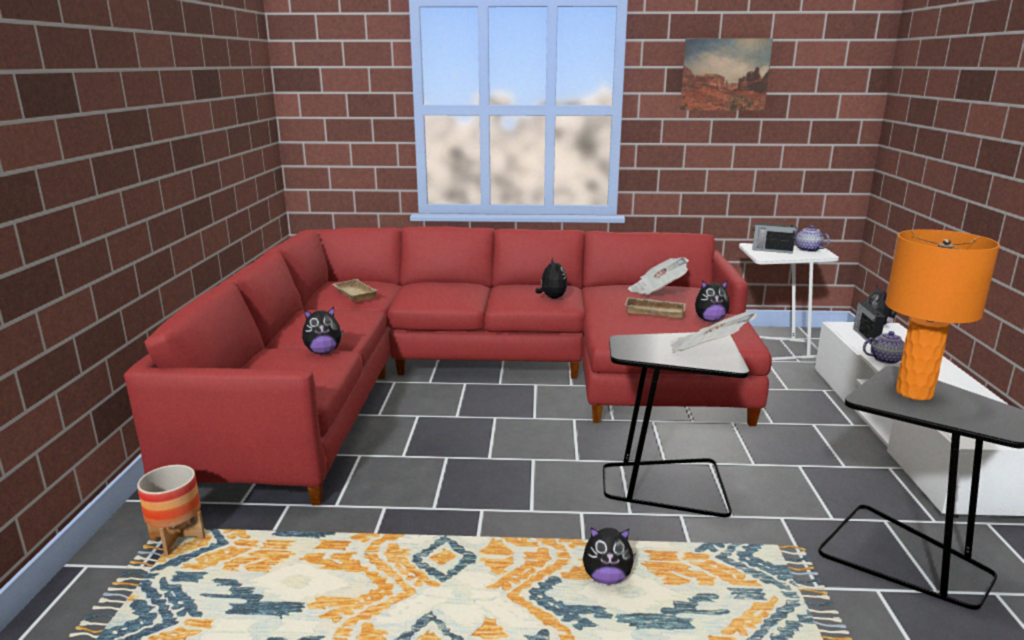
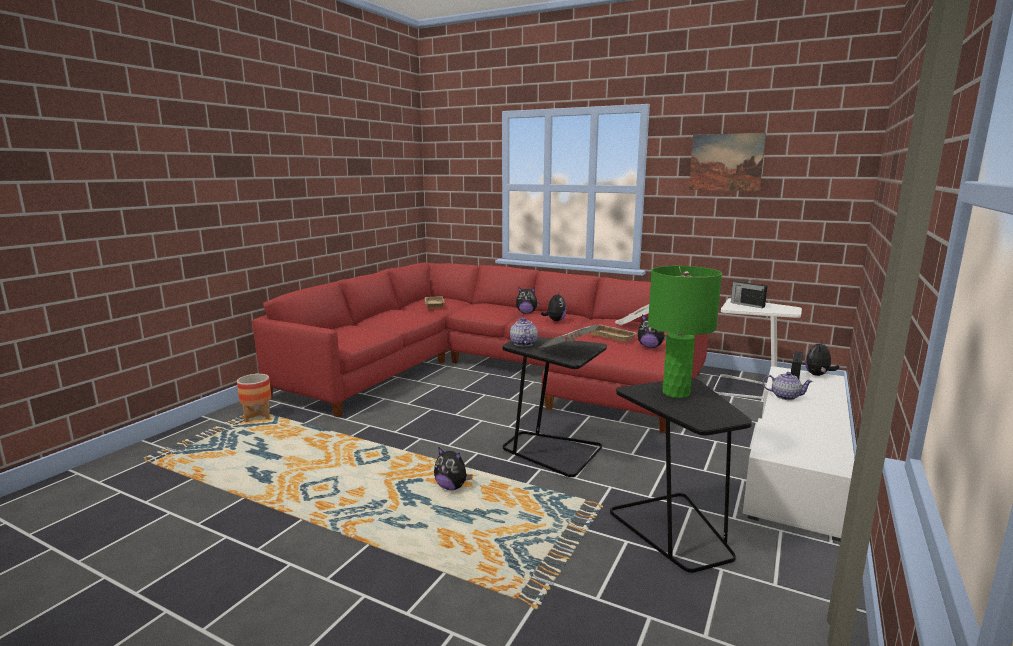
camera: 25 degrees right, 5 degrees down
plush toy [302,307,343,354] -> plush toy moved to [516,287,539,314]
teapot [795,225,830,252] -> teapot moved to [510,318,538,346]
orange table lamp [885,229,1000,400] -> green table lamp [648,266,722,398]

